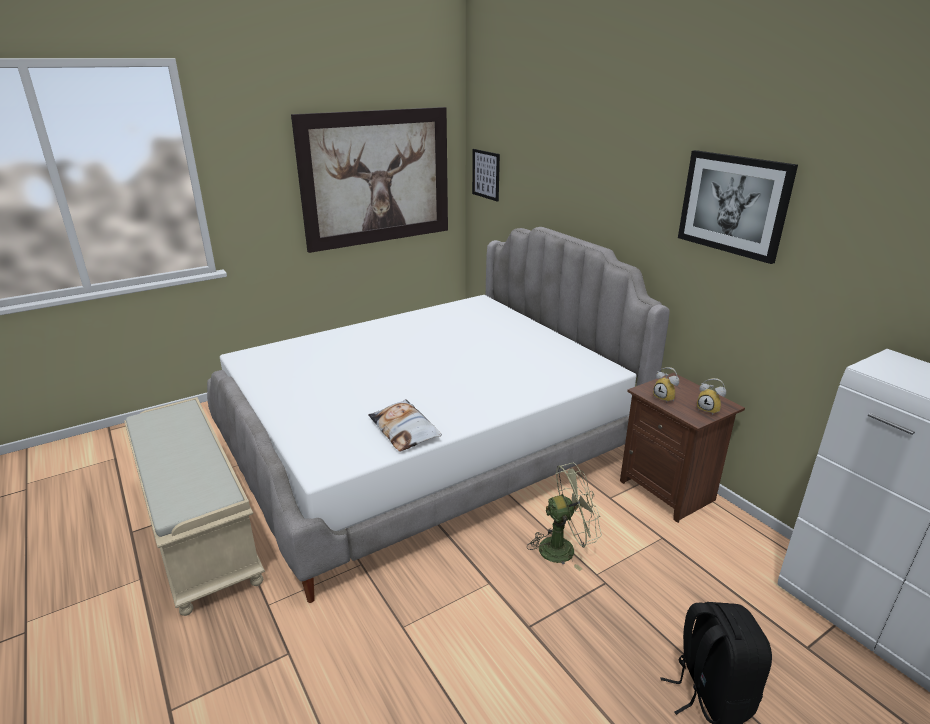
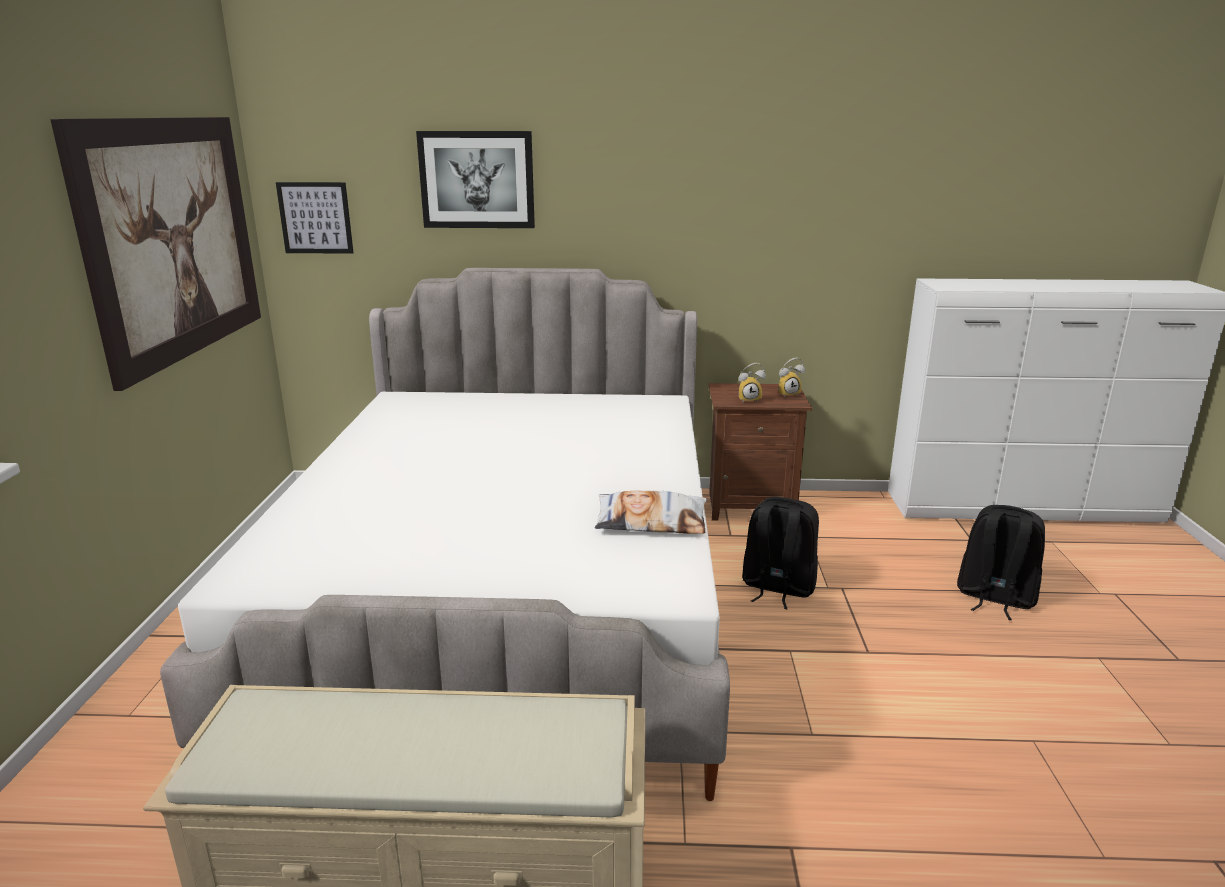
camera: 55 degrees left, 5 degrees down
green fan [527,463,602,571] -> black backpack [742,497,819,609]
picture [678,150,798,264] -> picture moved to [416,131,535,228]

